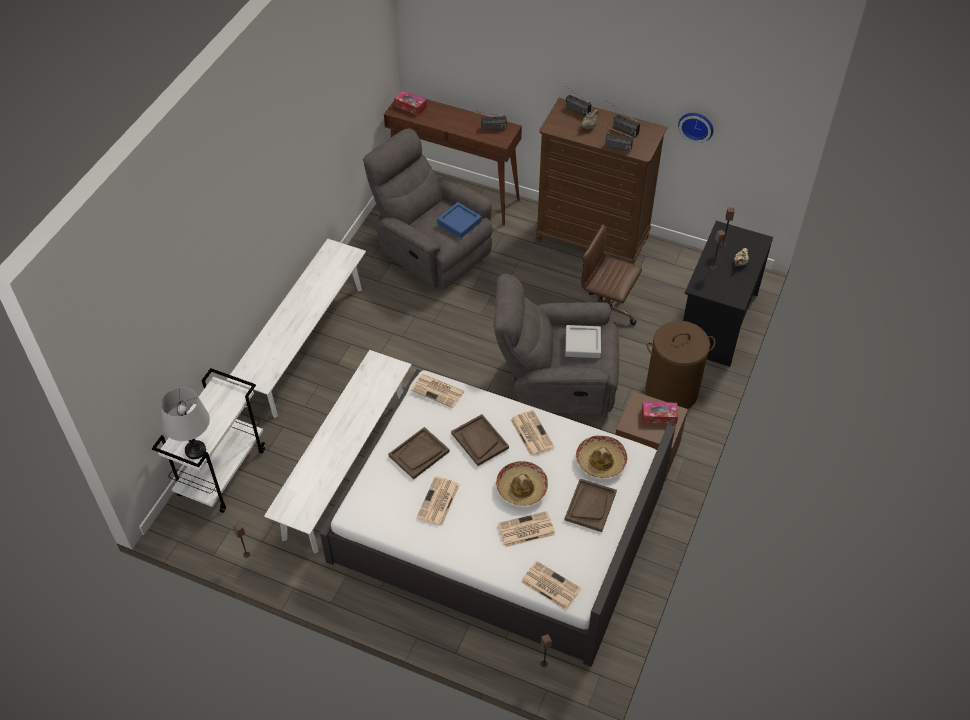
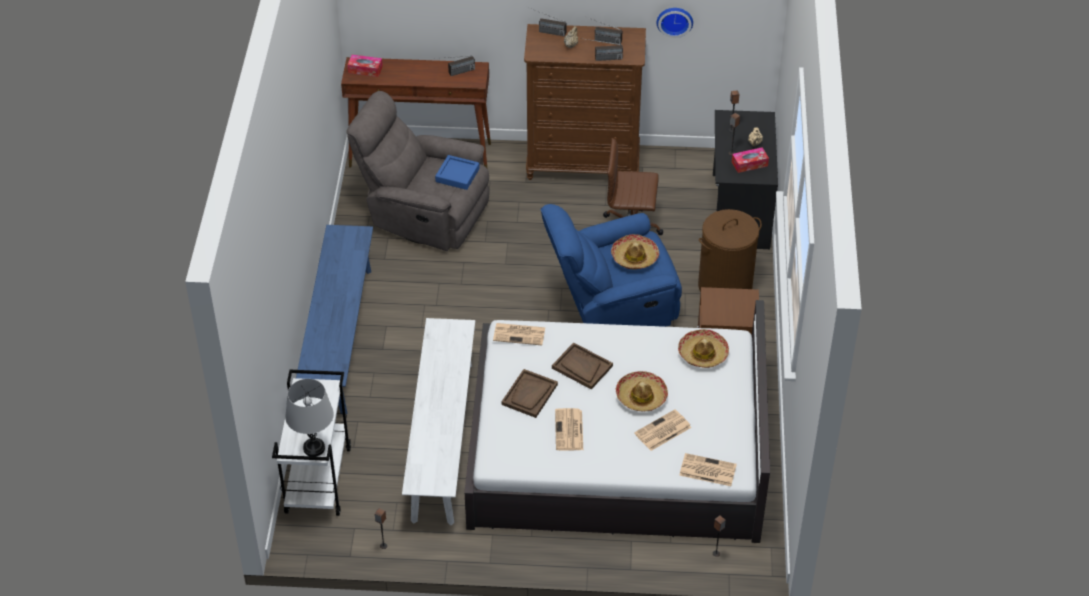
camera: 20 degrees left, 5 degrees down
white bench [227,239,366,418] -> blue bench [296,225,373,415]
grey armchair [493,274,619,417] -> blue armchair [541,204,682,327]
newspaper [510,410,554,456] -> none
grey tray [565,325,601,358] -> hat [611,234,659,269]
brown tray [565,479,617,532] -> none
tissue box [642,402,678,424] -> tissue box moved to [732,147,769,173]

